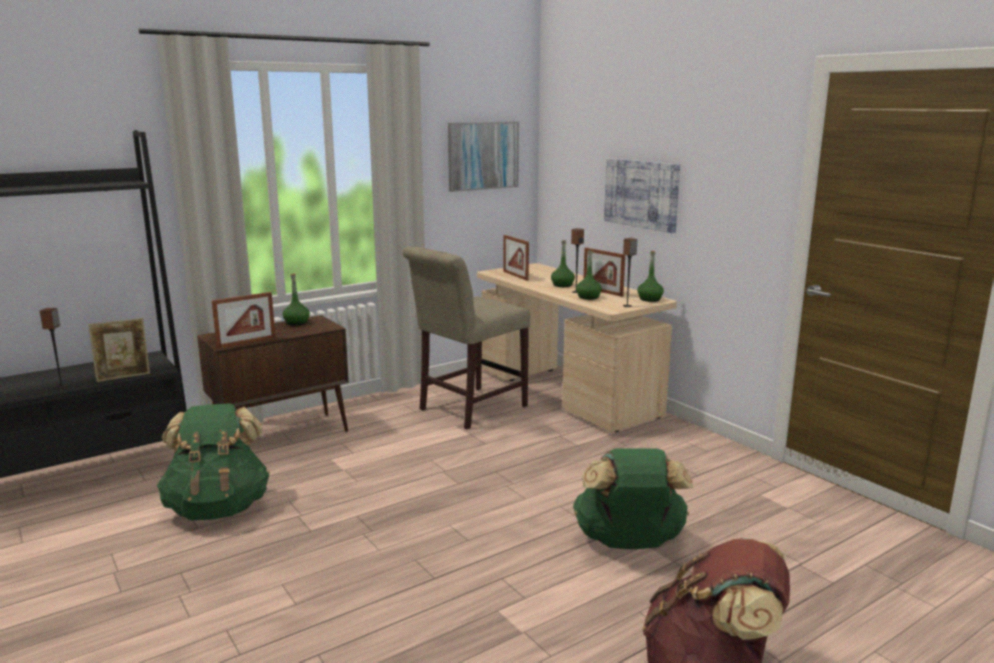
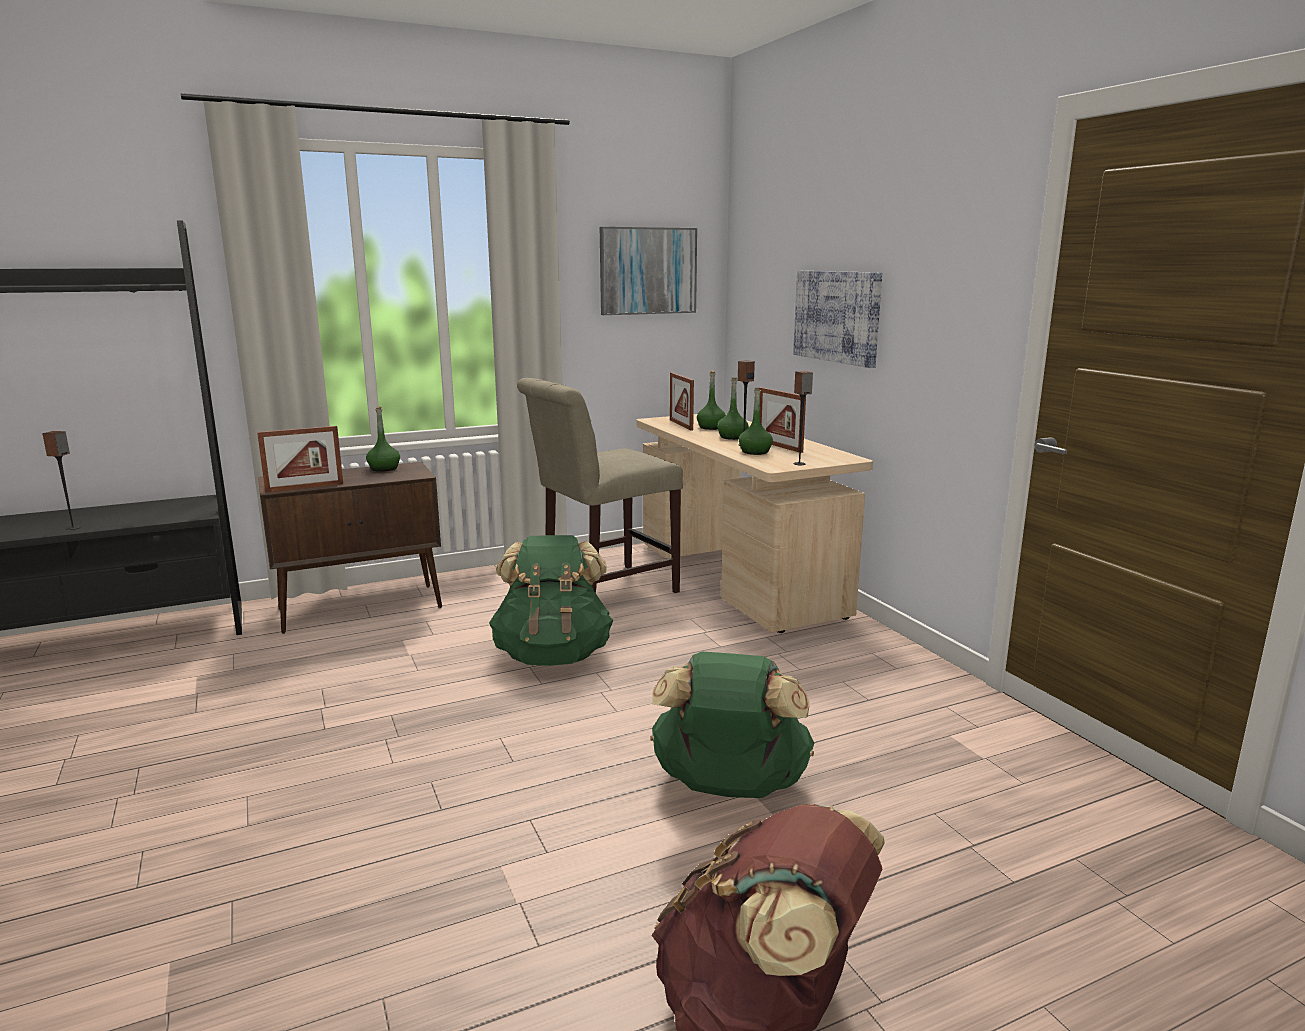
camera: 10 degrees right, 0 degrees up
picture frame [88,318,150,382] -> none
green backpack [157,403,270,520] -> green backpack moved to [489,535,613,666]
green bottle [637,251,664,302] -> green bottle moved to [697,370,726,430]

